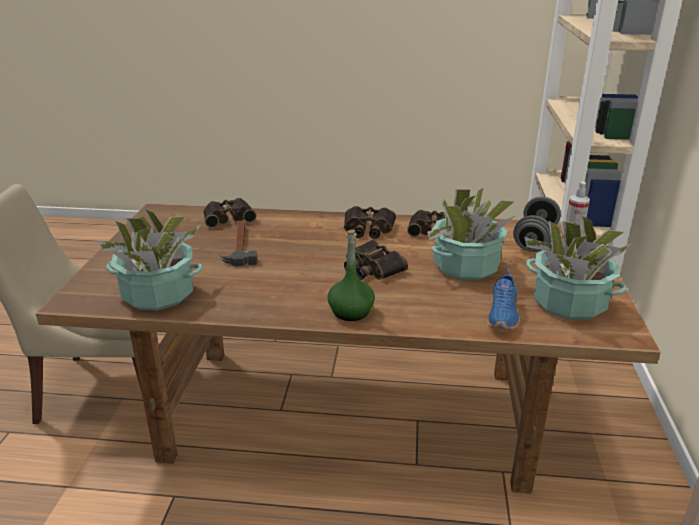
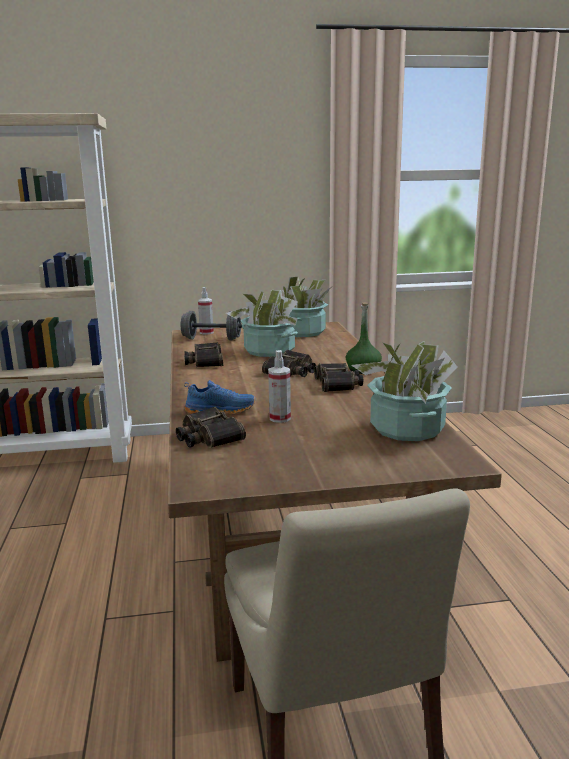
camera: 105 degrees left, 10 degrees down
hammer [220,220,258,266] -> spray bottle [268,350,291,423]
binoculars [344,206,396,239] -> binoculars moved to [314,363,363,392]
blue shoe [487,269,519,330] -> blue shoe moved to [184,380,256,414]

